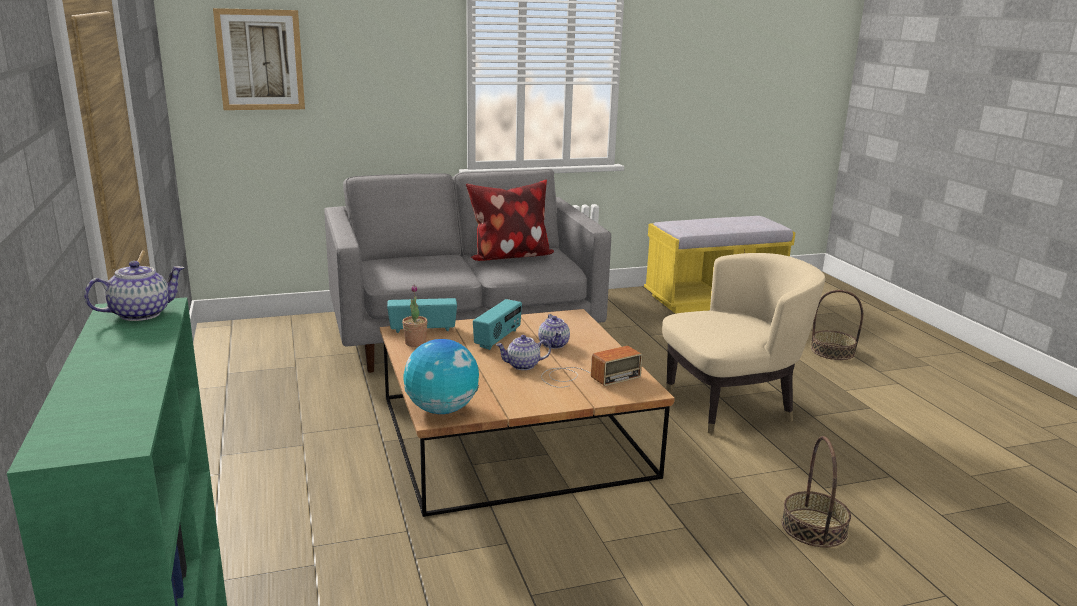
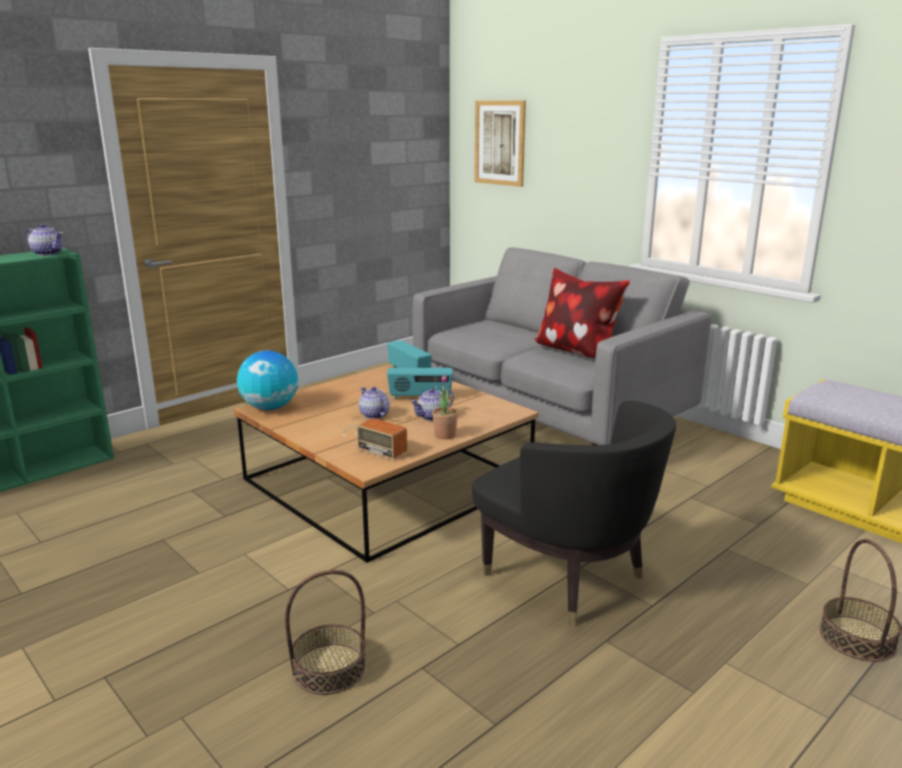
camera: 65 degrees right, 0 degrees up
potted plant [402,284,428,347] -> potted plant moved to [432,375,458,439]
beige armchair [662,253,826,434] -> black armchair [472,401,676,626]

